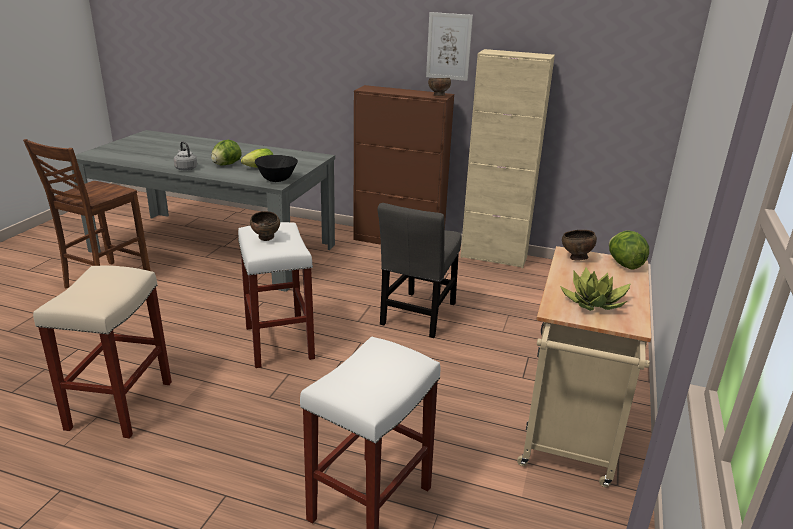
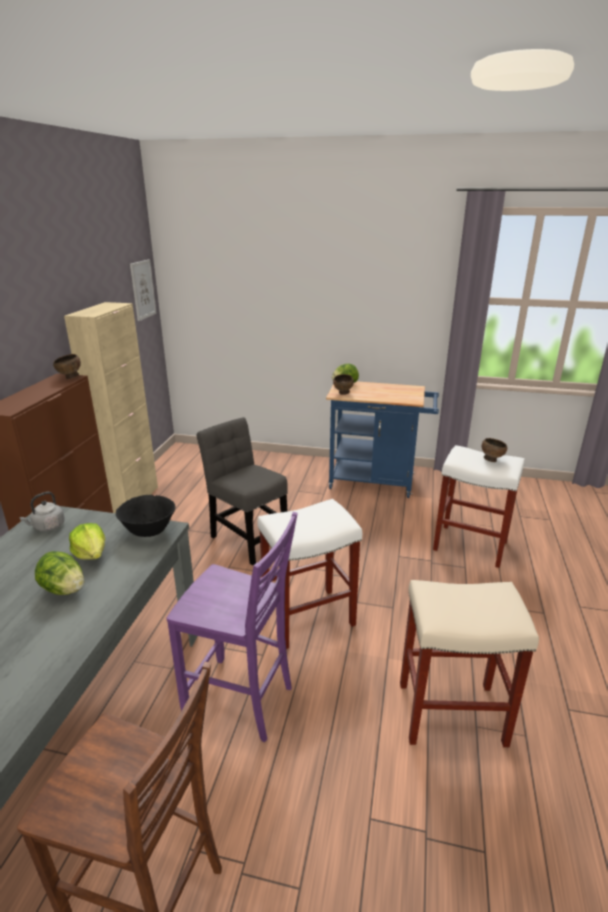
camera: 95 degrees left, 0 degrees up
grey kettle [174,141,197,171] -> grey kettle moved to [19,492,65,531]
brown bowl [250,211,280,241] -> brown bowl moved to [482,438,507,462]
grey chair [378,203,461,338] -> grey chair turned 150 degrees counterclockwise [196,417,288,565]
picture [426,12,473,81] -> picture moved to [130,259,157,321]
beige cart [517,246,651,487] -> blue cart [326,381,439,498]
potted plant [560,267,631,311] -> none
none -> purple chair [167,512,298,742]

